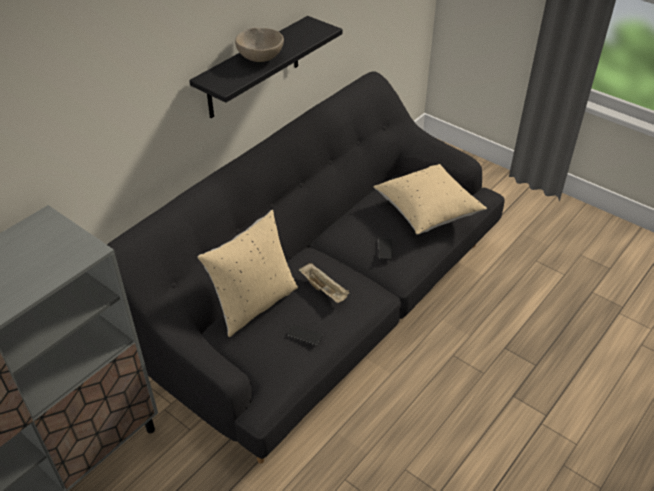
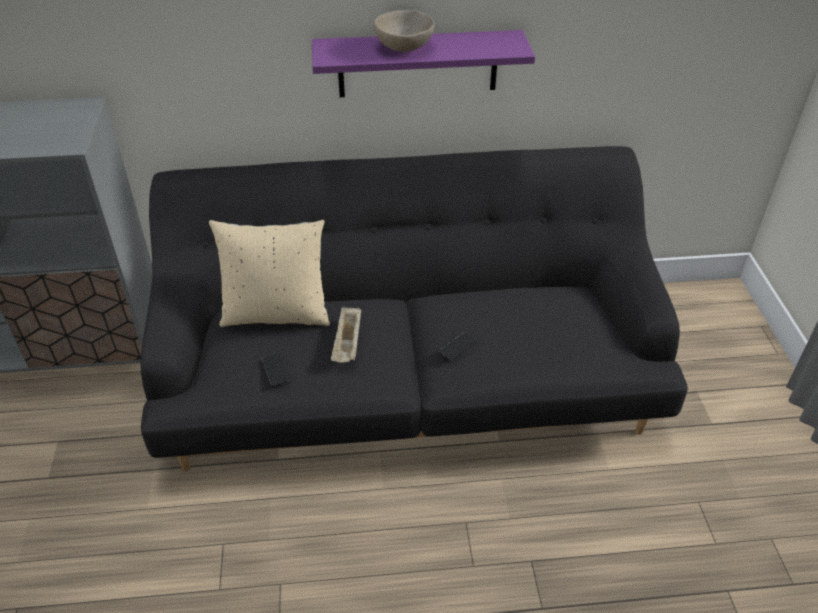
camera: 45 degrees right, 0 degrees up
black shelf [189,16,342,118] -> purple shelf [312,30,535,97]
beige pillow [374,164,487,235] -> none

